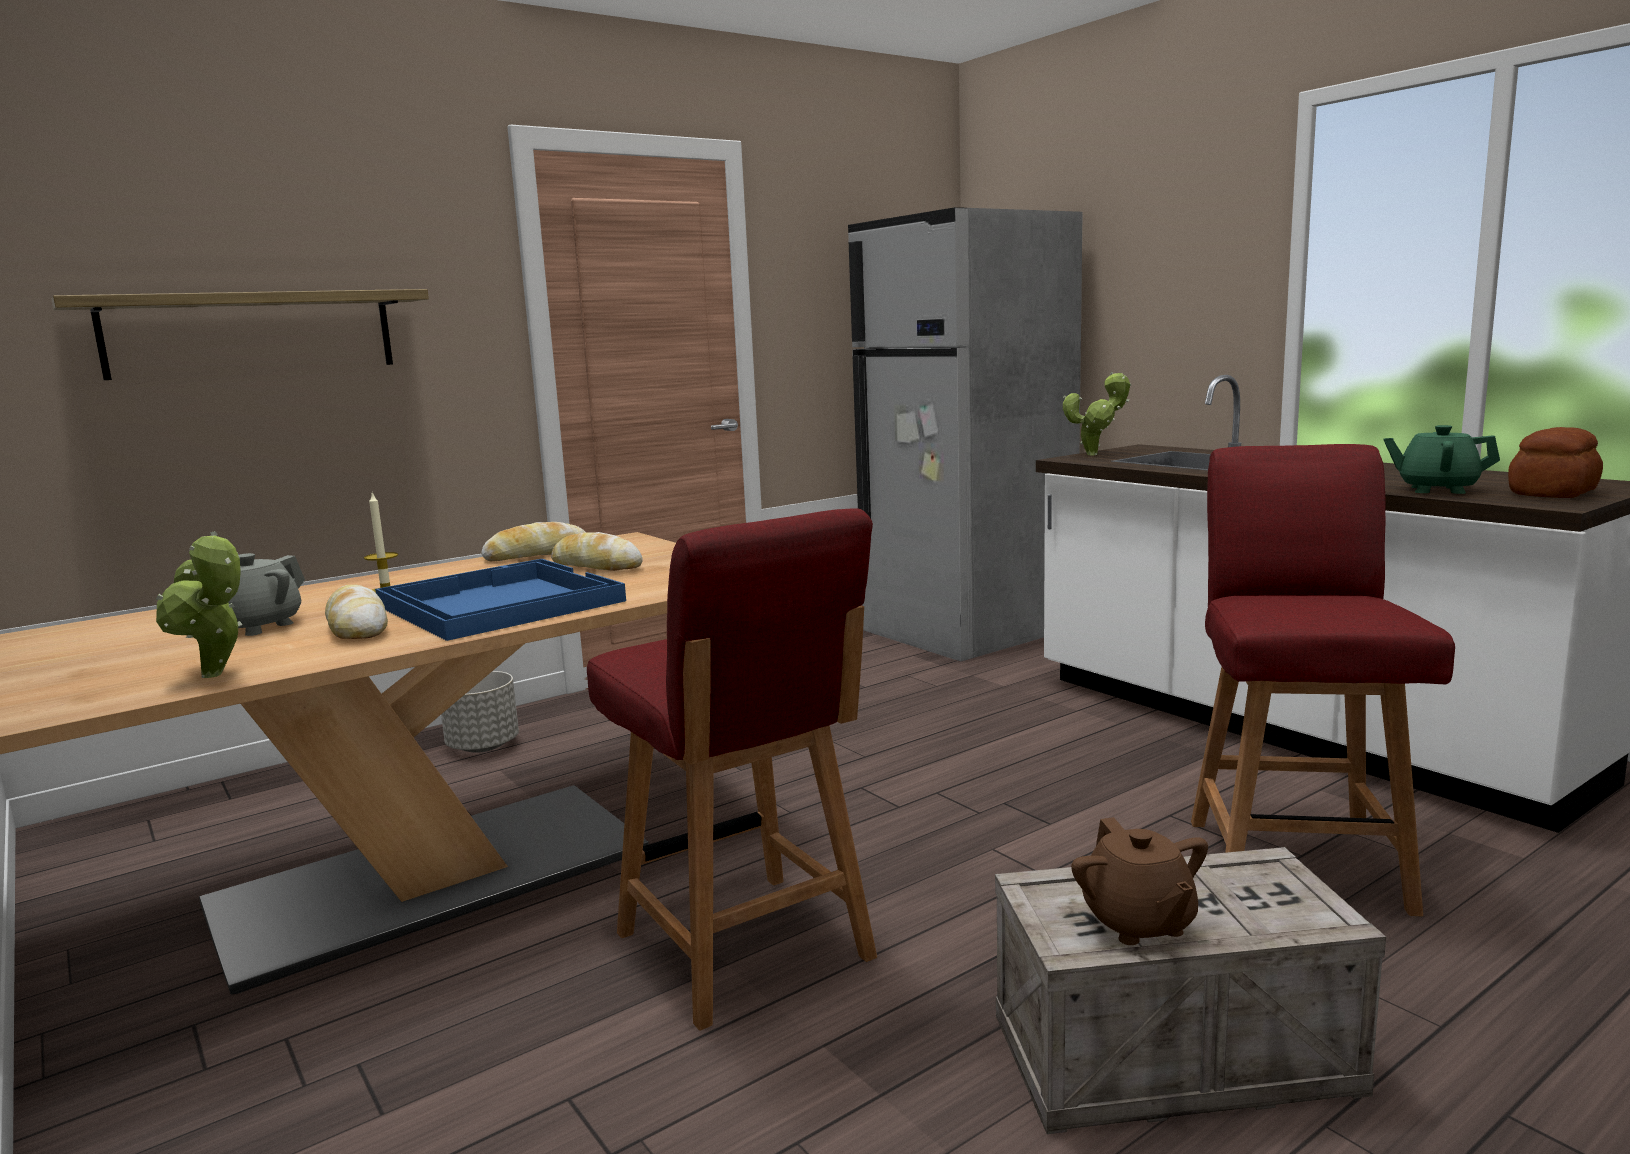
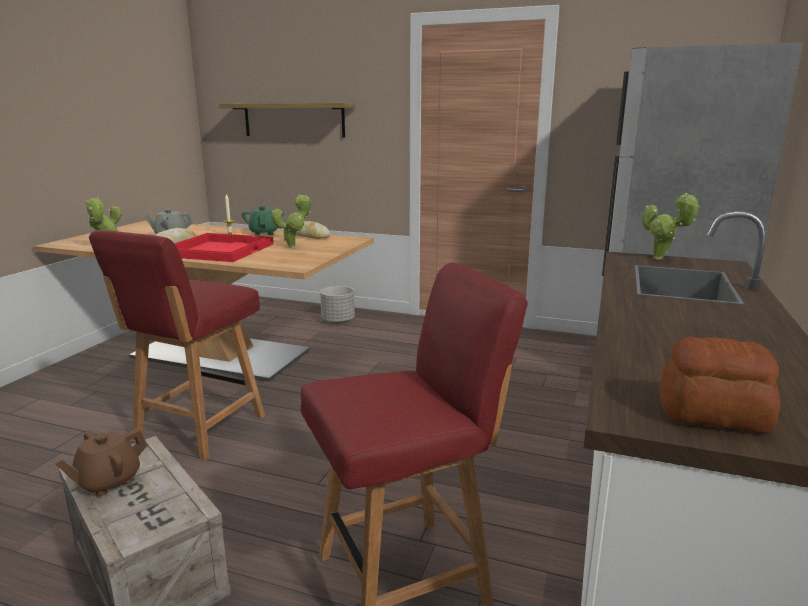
camera: 55 degrees right, 5 degrees up
blue tray [375,559,626,641] -> red tray [174,233,274,262]
bread [551,532,643,571] -> potted plant [271,195,311,248]
green teapot [1383,425,1500,494] -> green teapot moved to [241,206,283,236]

